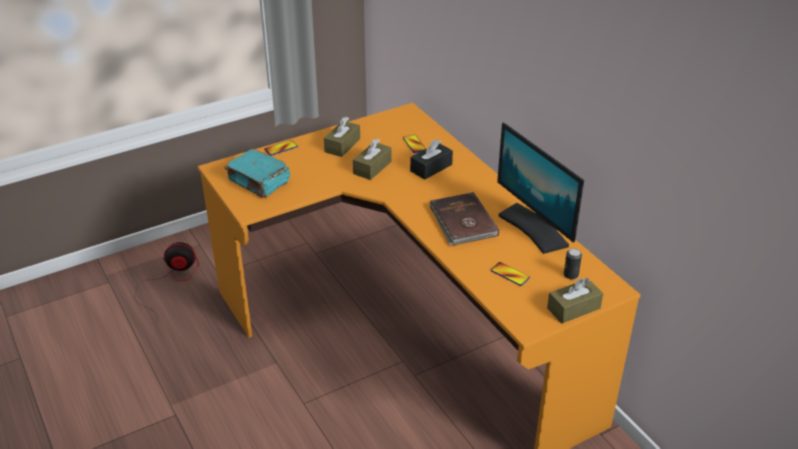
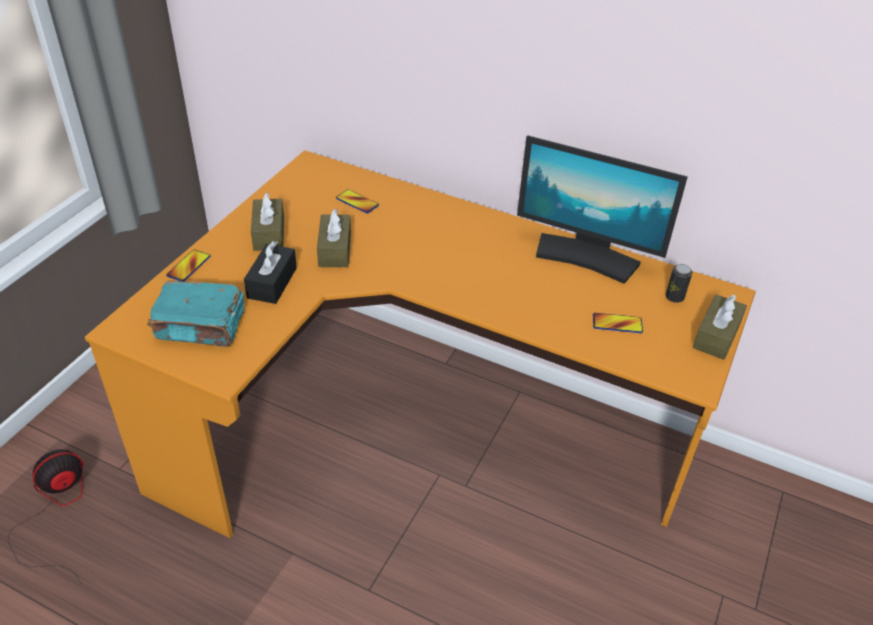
camera: 35 degrees left, 5 degrees up
black tissue box [410,139,453,180] -> black tissue box moved to [244,241,297,304]
brown book [429,192,499,246] -> none

